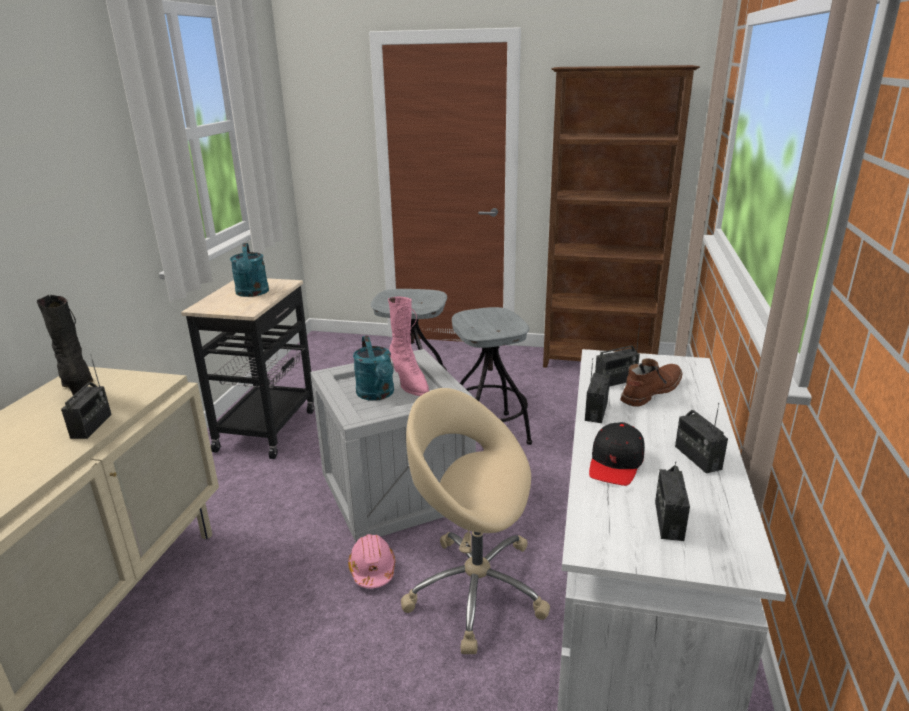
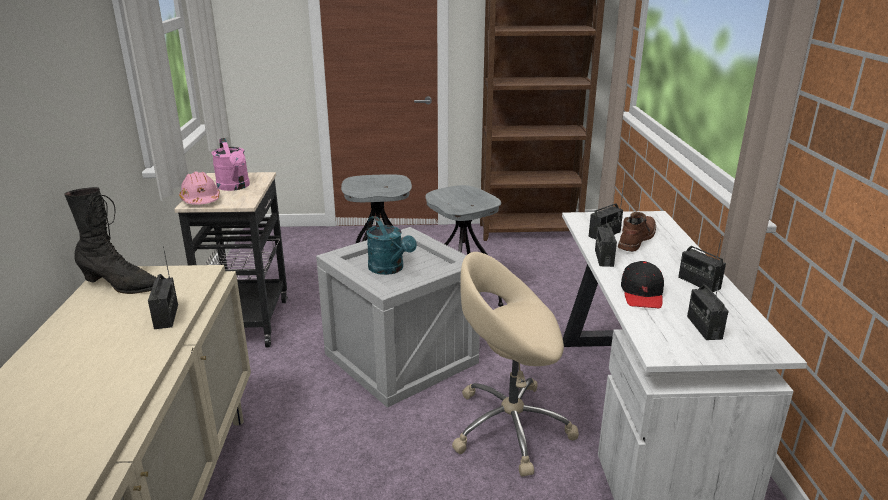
camera: 15 degrees left, 0 degrees up
black boot [37,295,93,398] -> black boot turned 150 degrees clockwise [64,187,157,294]
turquoise watering can [230,243,269,297] -> pink watering can [211,138,250,191]
pink hard hat [348,534,395,589] -> pink hard hat moved to [179,171,220,205]
pink boot [388,297,429,396] -> none

